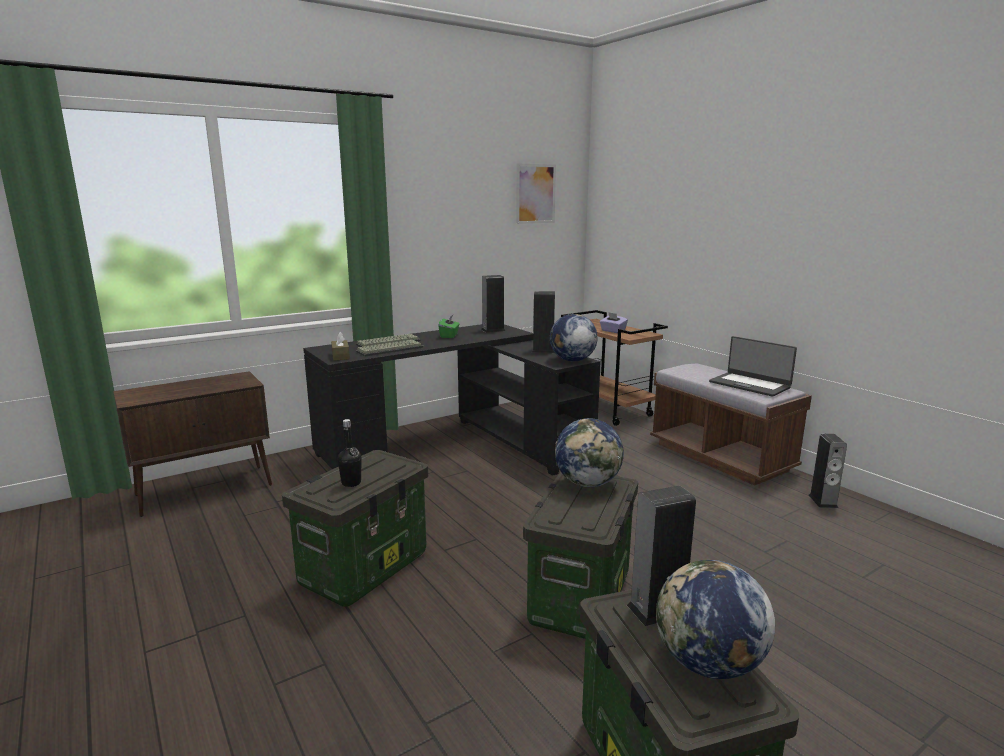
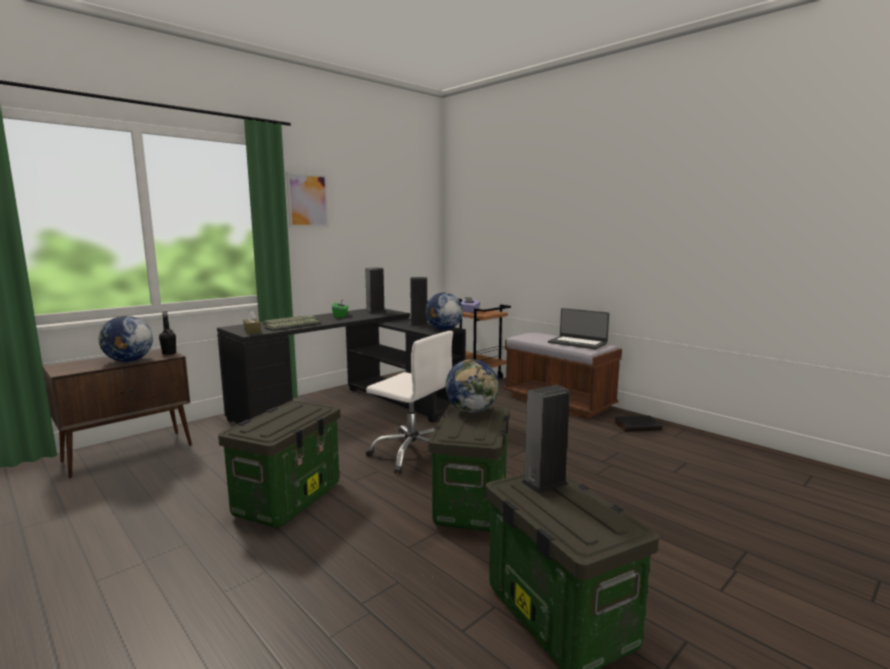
camera: 10 degrees left, 5 degrees down
black bottle [337,419,362,487] -> black bottle moved to [159,311,176,355]
picture [516,163,556,224] -> picture moved to [286,172,329,227]
globe [656,560,775,679] -> globe moved to [98,316,153,362]
speaker [809,434,847,508] -> black book [614,415,663,432]
none -> white office chair [366,331,453,474]

